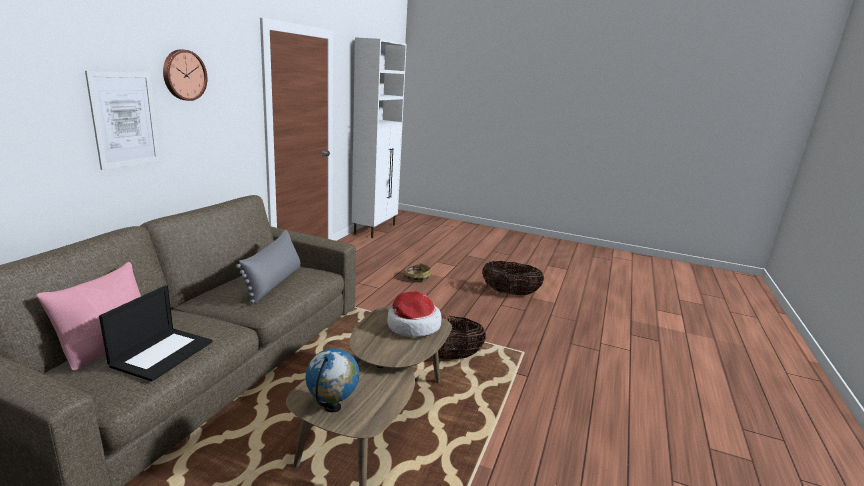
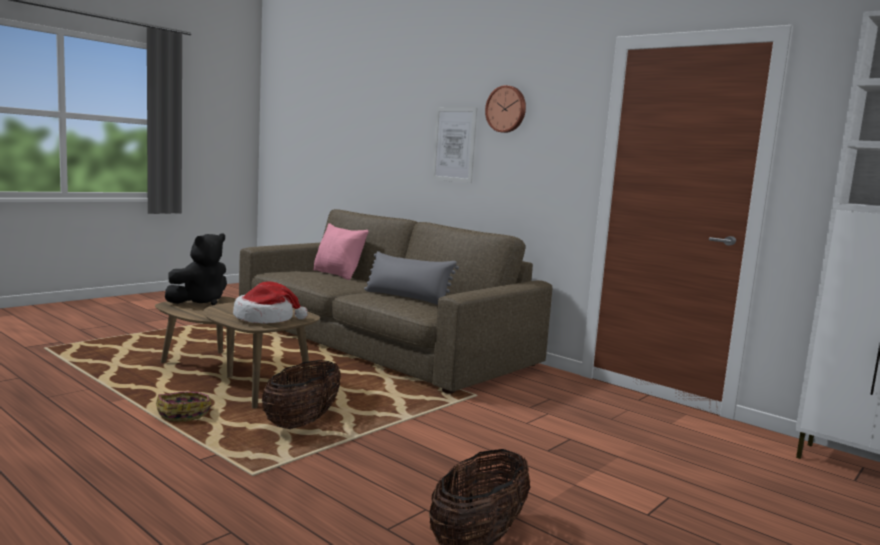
camera: 110 degrees right, 10 degrees down
laptop [99,285,213,381] -> none
globe [306,348,359,413] -> black plush toy [165,233,227,305]
basket [403,263,432,282] -> basket moved to [156,391,212,422]

